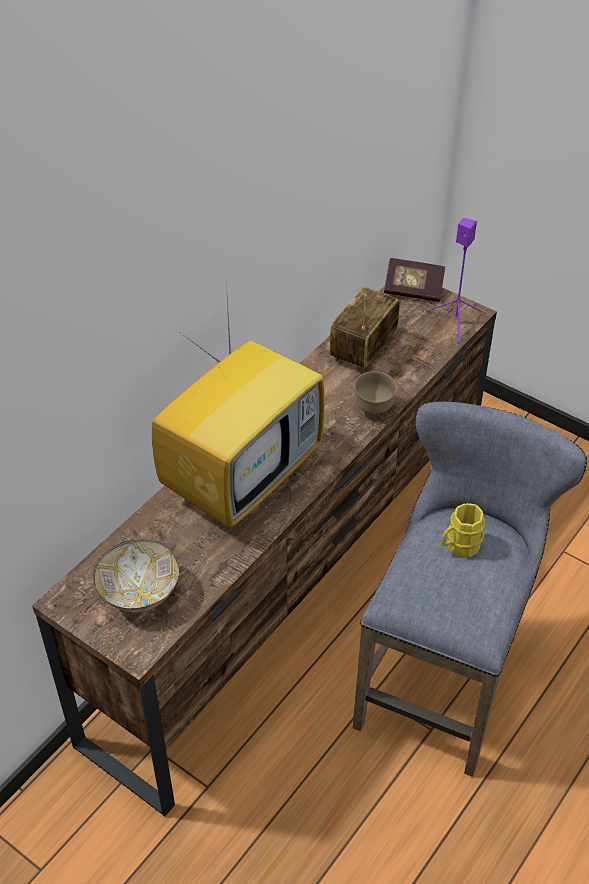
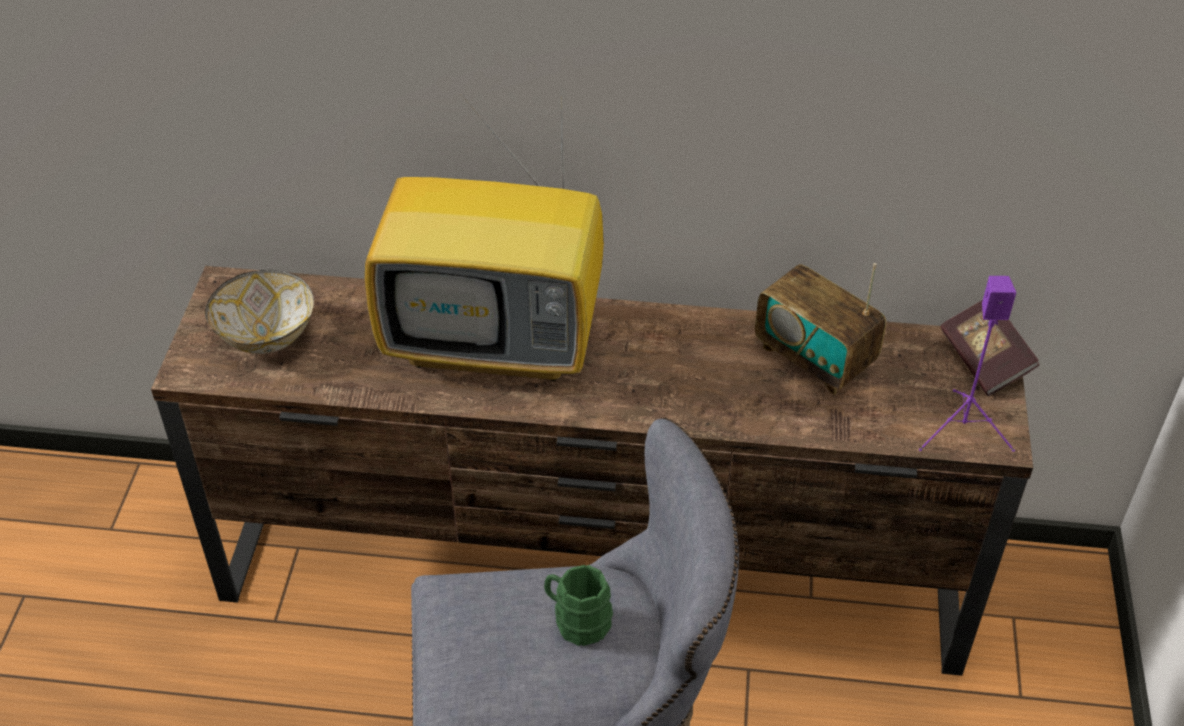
camera: 60 degrees right, 0 degrees up
radio [330,287,400,372] -> radio turned 135 degrees counterclockwise [755,263,886,395]
brown bowl [354,371,397,414] -> none
yellow mug [441,503,485,557] -> green mug [544,565,613,646]

